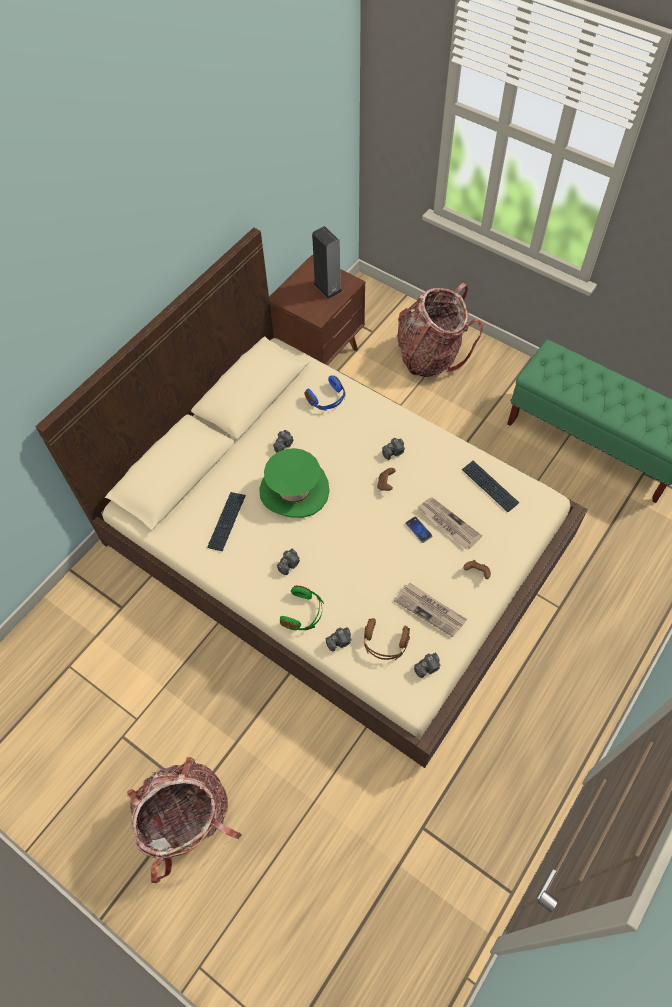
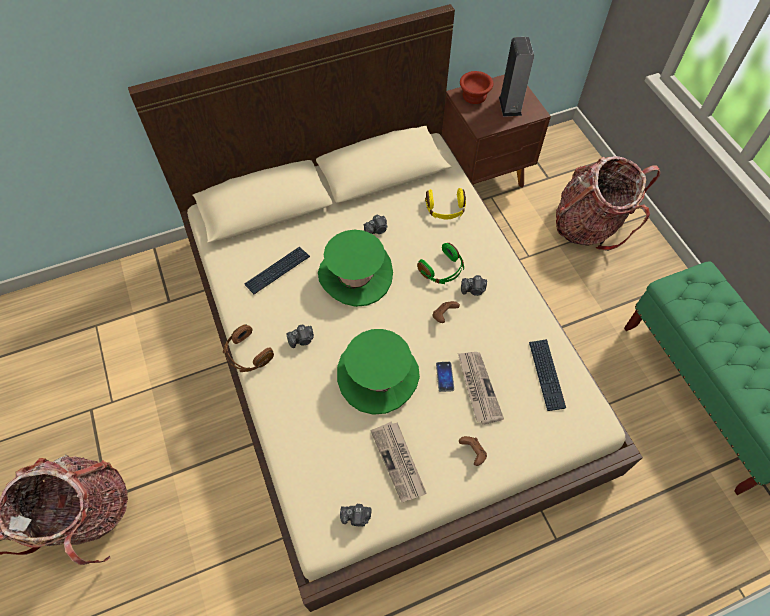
camera: 30 degrees right, 0 degrees up
green headphones [280,585,324,630] -> green headphones moved to [417,243,464,284]
blue headphones [305,375,345,411] -> yellow headphones [425,188,466,219]
camera [325,627,352,651] -> none
brown headphones [364,618,410,660] -> brown headphones moved to [223,324,274,372]
none -> green hat [337,329,420,415]
none -> brown bowl [460,71,493,104]

